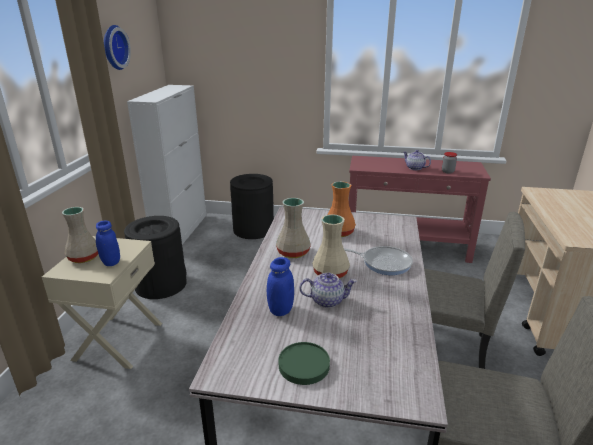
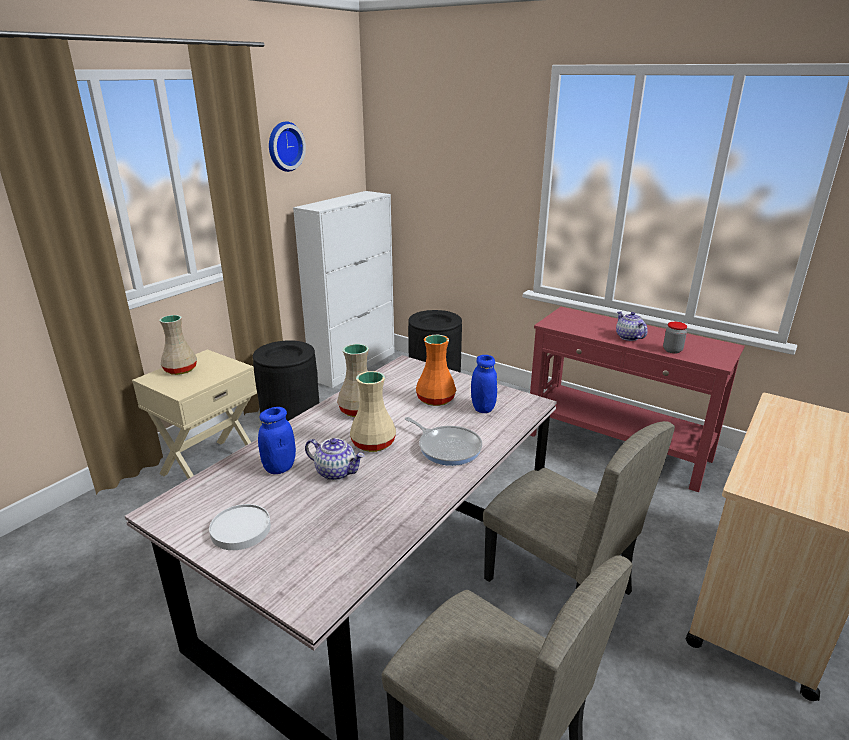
camera: 25 degrees right, 0 degrees up
blue jar [96,220,120,266] -> blue jar moved to [471,355,497,413]
green plate [279,342,330,385] -> white plate [209,504,271,550]

